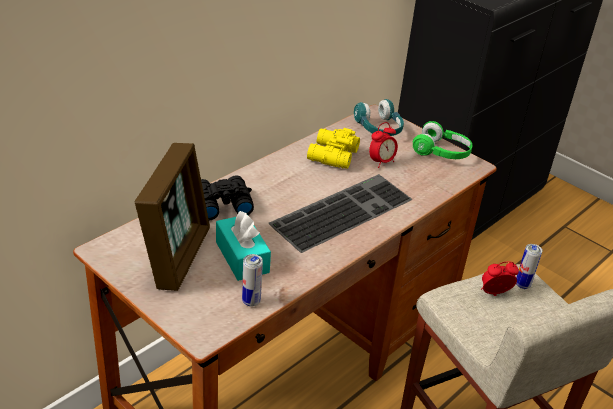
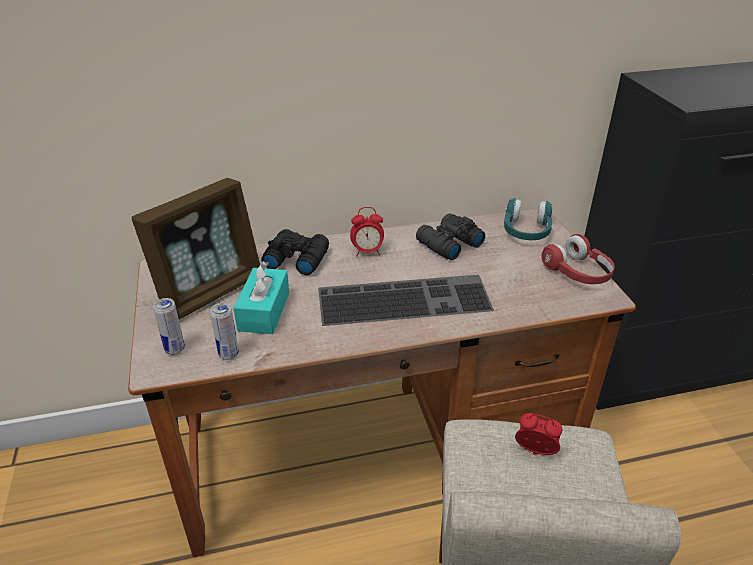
camera: 35 degrees right, 0 degrees up
yellow binoculars [307,128,360,169] -> black binoculars [416,213,485,260]
alarm clock [369,122,398,168] -> alarm clock moved to [350,207,384,256]
green headphones [413,121,472,159] -> red headphones [541,234,615,284]
can [516,244,542,289] -> can moved to [153,298,185,355]

